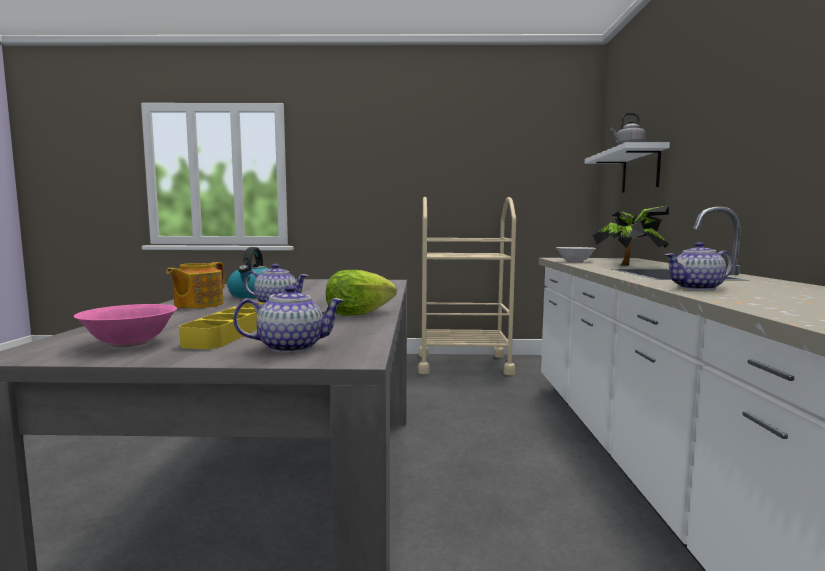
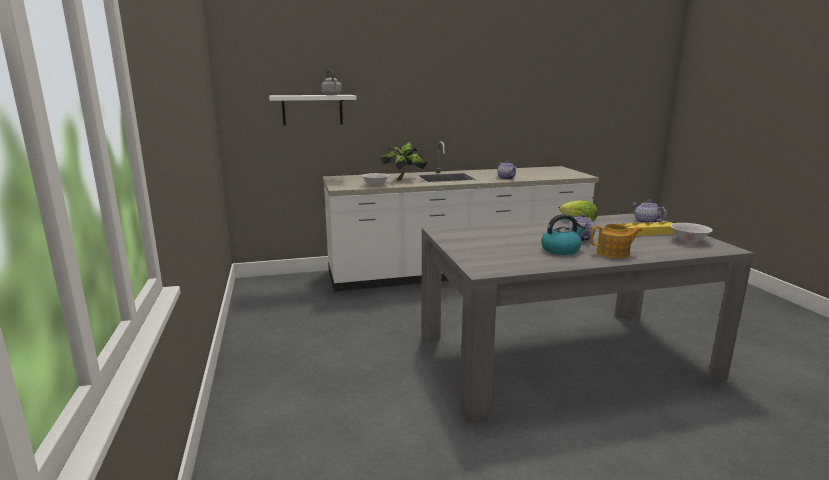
camera: 105 degrees left, 10 degrees up
pink bowl [74,304,177,347] -> white bowl [670,223,713,243]
beige cart [418,197,516,375] -> none

